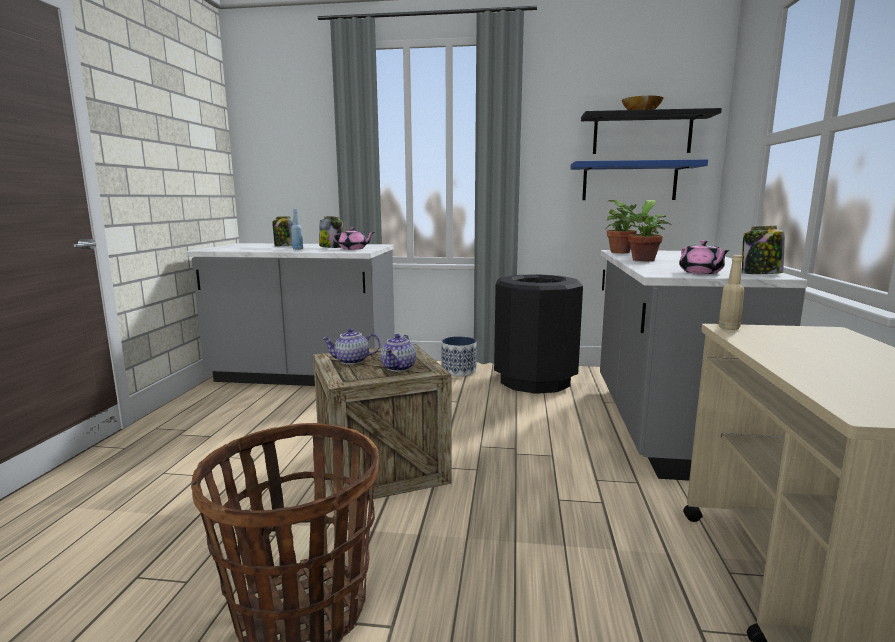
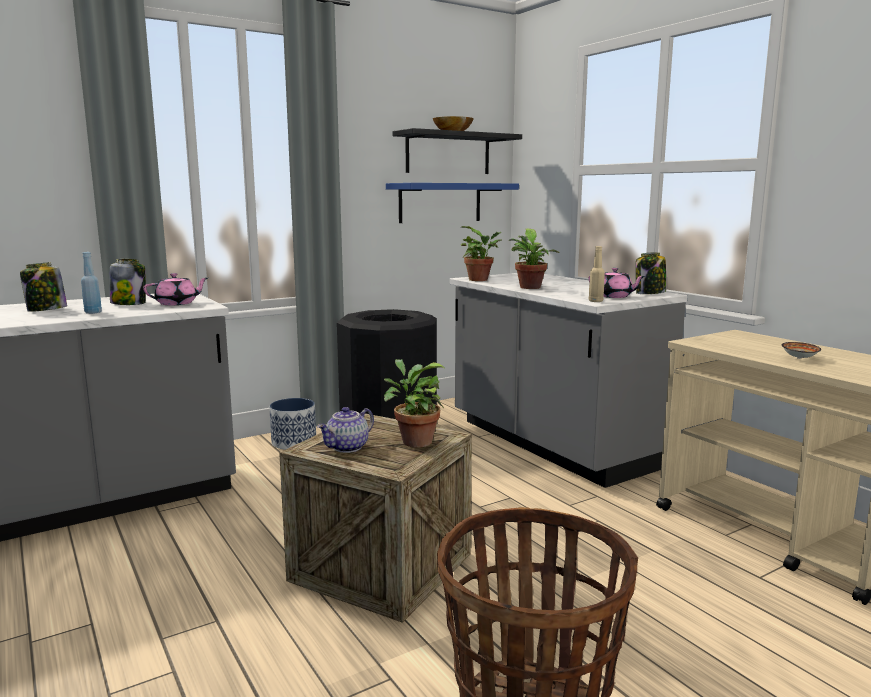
camera: 40 degrees left, 0 degrees up
teapot [380,334,416,372] -> potted plant [384,359,444,448]
beige bottle [719,255,744,330] -> beige bottle moved to [589,246,605,302]
none -> bowl [782,342,821,359]

